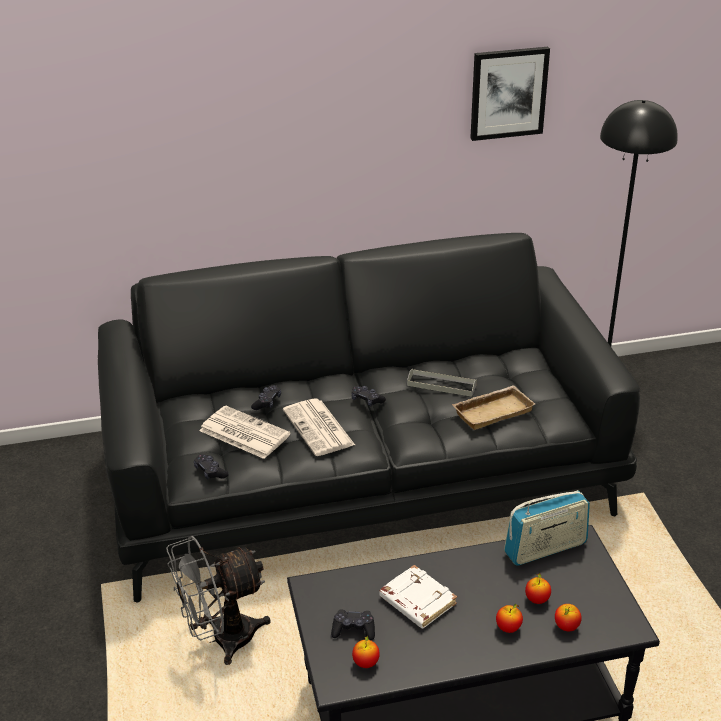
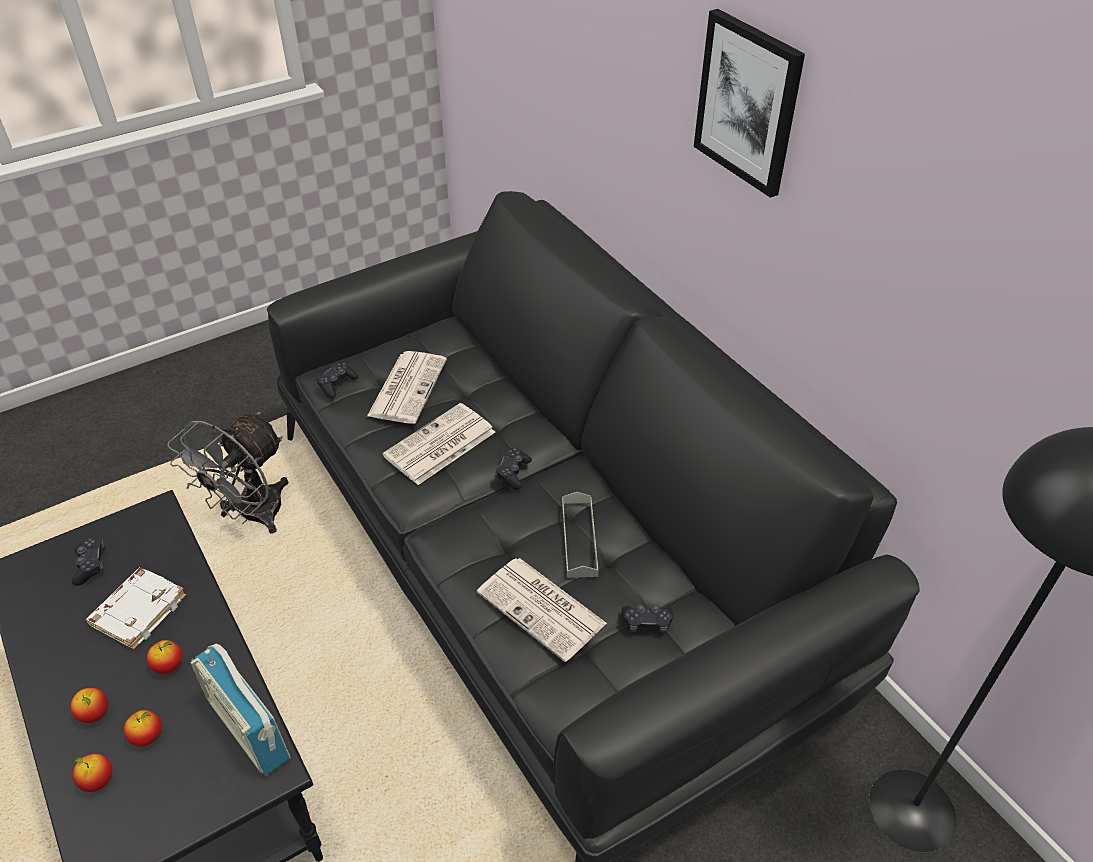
camera: 70 degrees right, 10 degrees up
grey fan [166,535,271,665] -> grey fan turned 105 degrees counterclockwise [168,412,289,533]
black game controller [251,385,281,410] -> black game controller moved to [621,605,673,633]
apple [352,636,380,668] -> apple moved to [147,640,182,674]
beige tray [452,385,535,430] -> newspaper [477,558,607,662]
picture [470,47,550,141] -> picture moved to [694,9,805,198]

